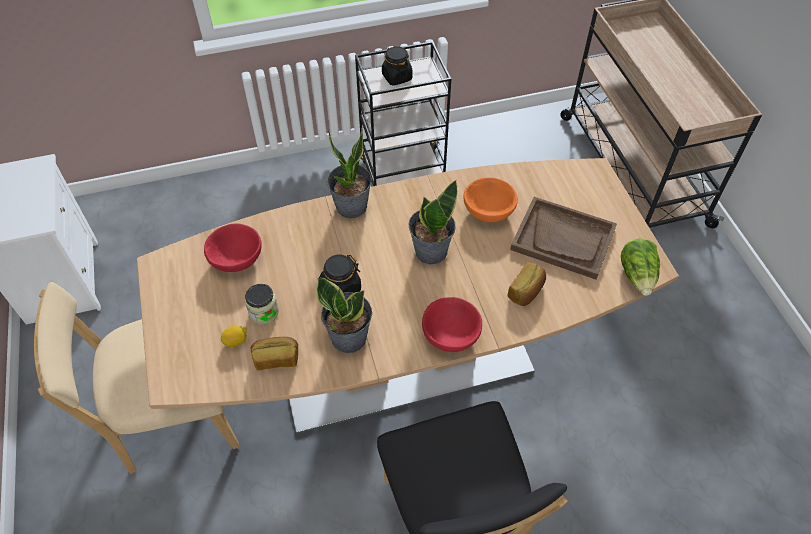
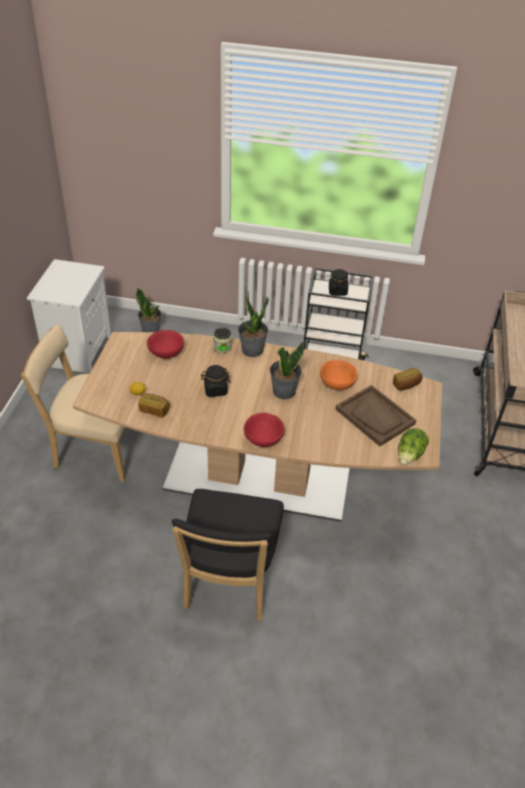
camera: 25 degrees right, 10 degrees down
jar [245,284,279,324] -> jar moved to [213,328,232,353]
potted plant [316,278,372,353] -> potted plant moved to [136,288,162,332]
bread [507,262,546,306] -> bread moved to [393,367,422,391]

